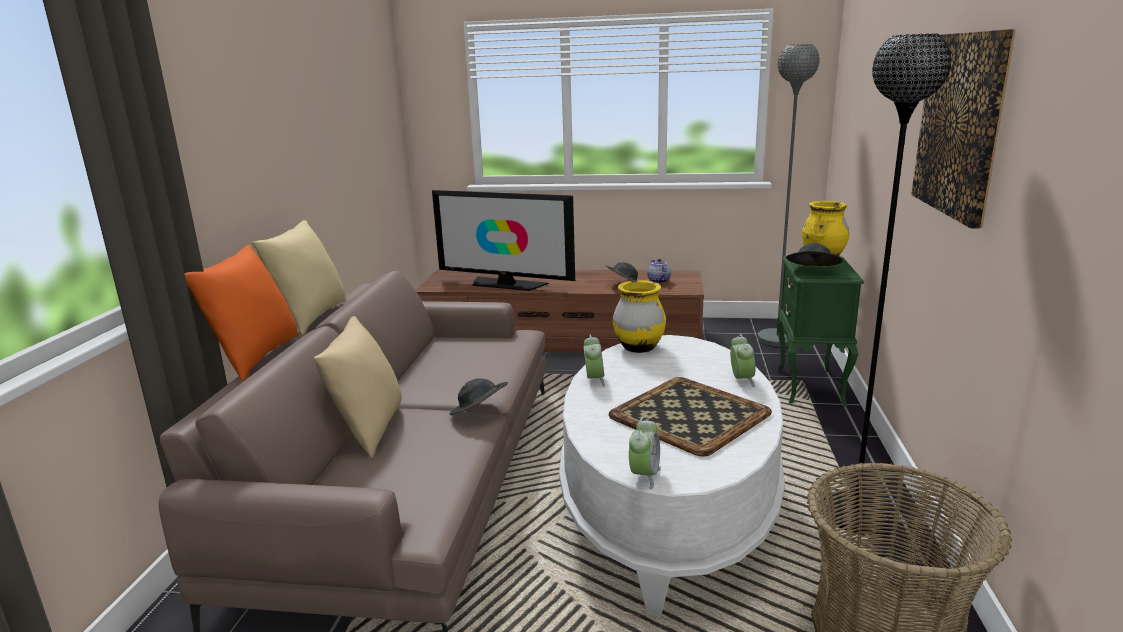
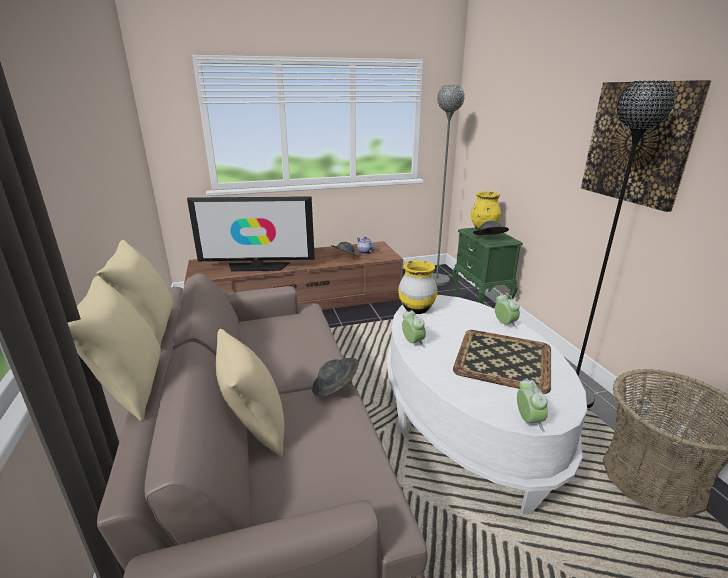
camera: 25 degrees left, 5 degrees up
orange pillow [185,245,299,381] -> beige pillow [68,276,161,421]

